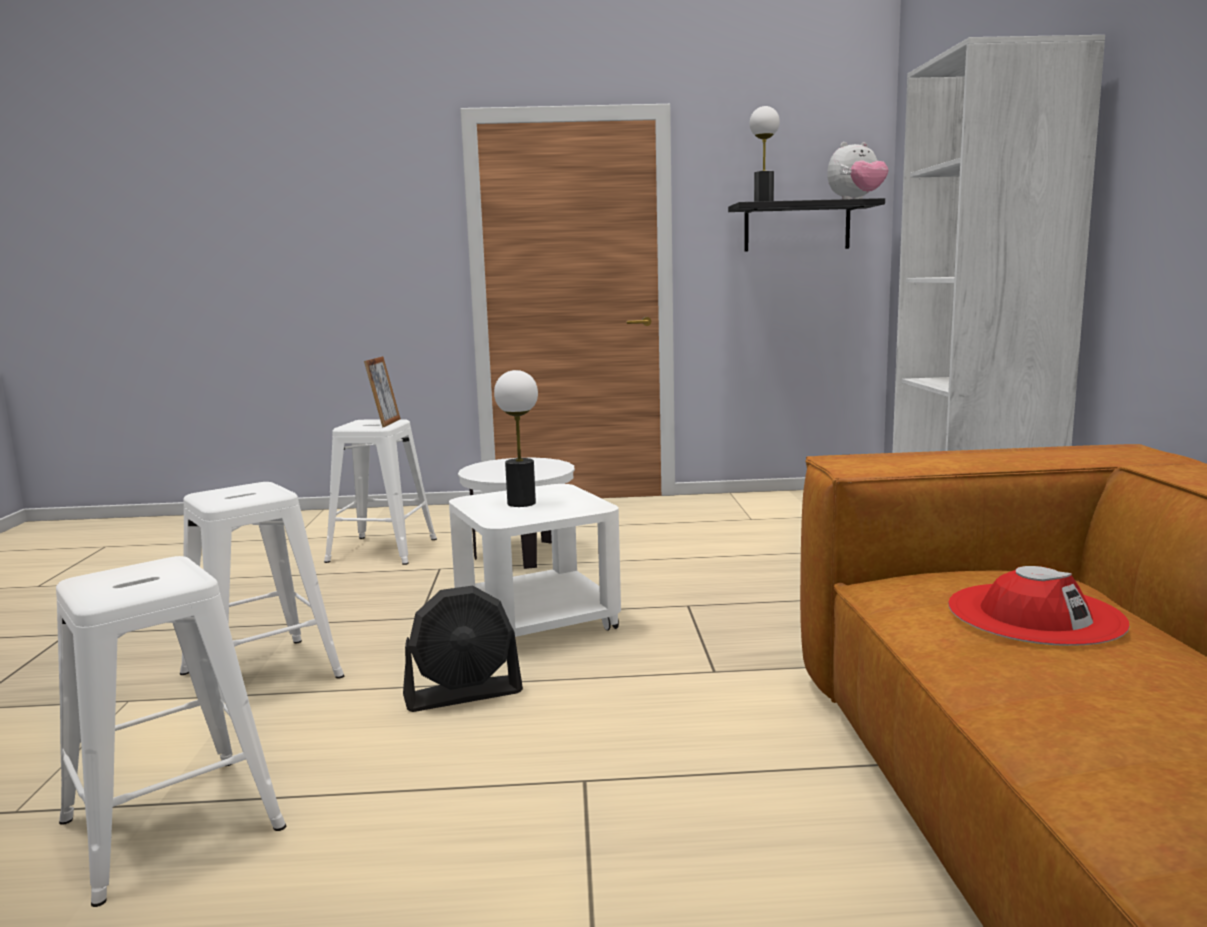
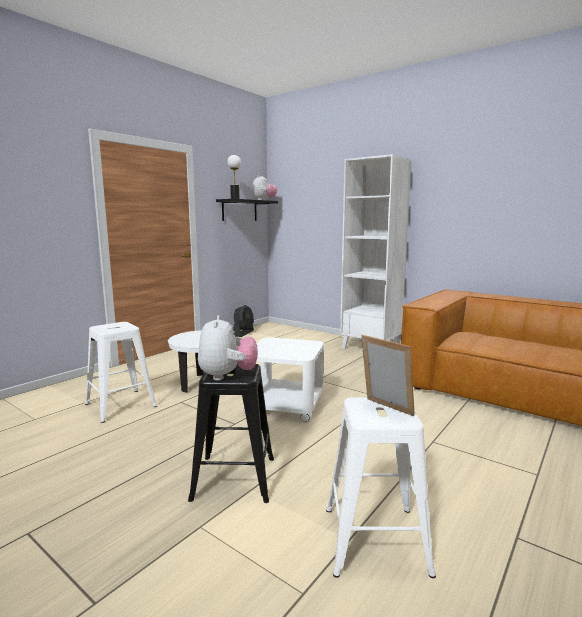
camera: 50 degrees left, 0 degrees up
white stool [180,482,344,703] -> black stool [188,363,274,503]
picture frame [364,356,401,427] -> picture frame moved to [361,335,415,416]
black fan [403,585,523,712] -> black fan moved to [233,305,254,337]
table lamp [494,370,538,507] -> none
red hat [948,566,1129,646] -> none
none -> plush toy [198,315,258,381]

